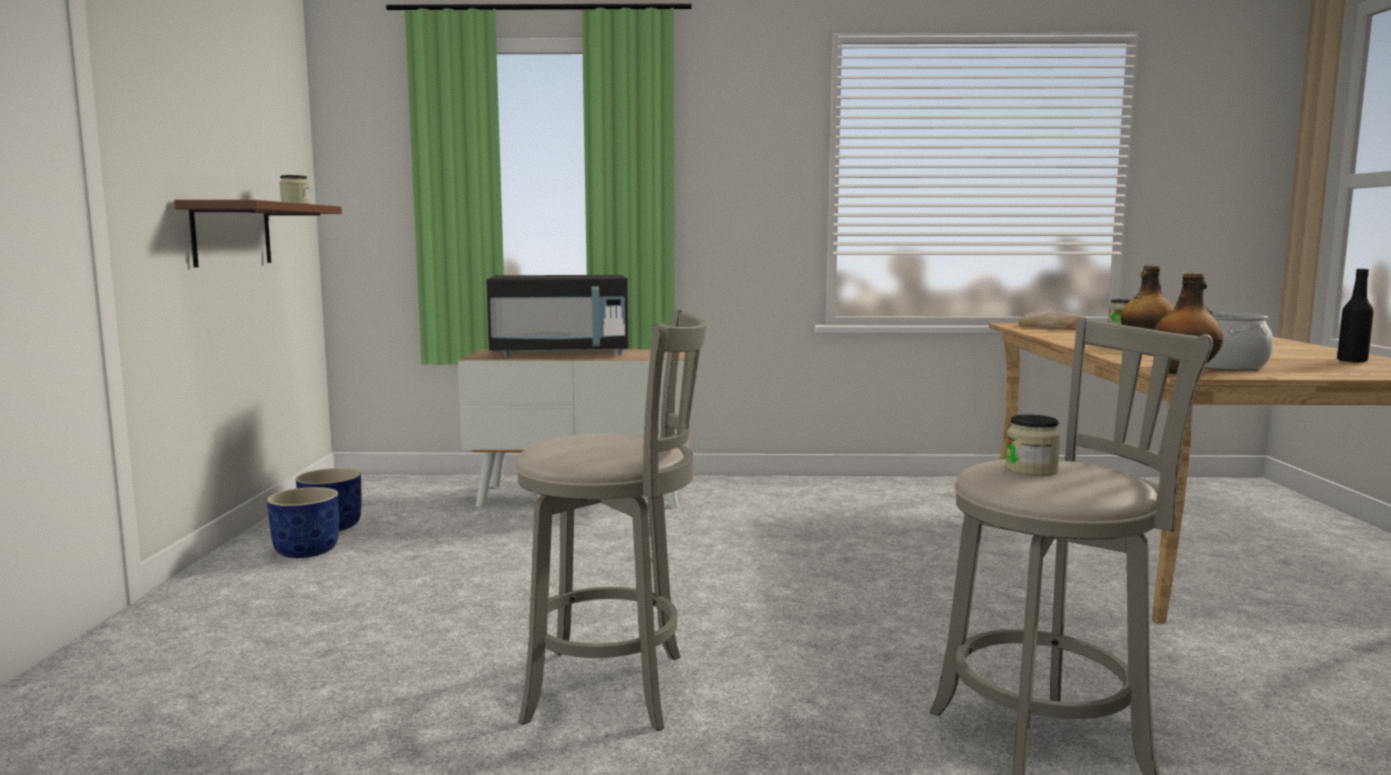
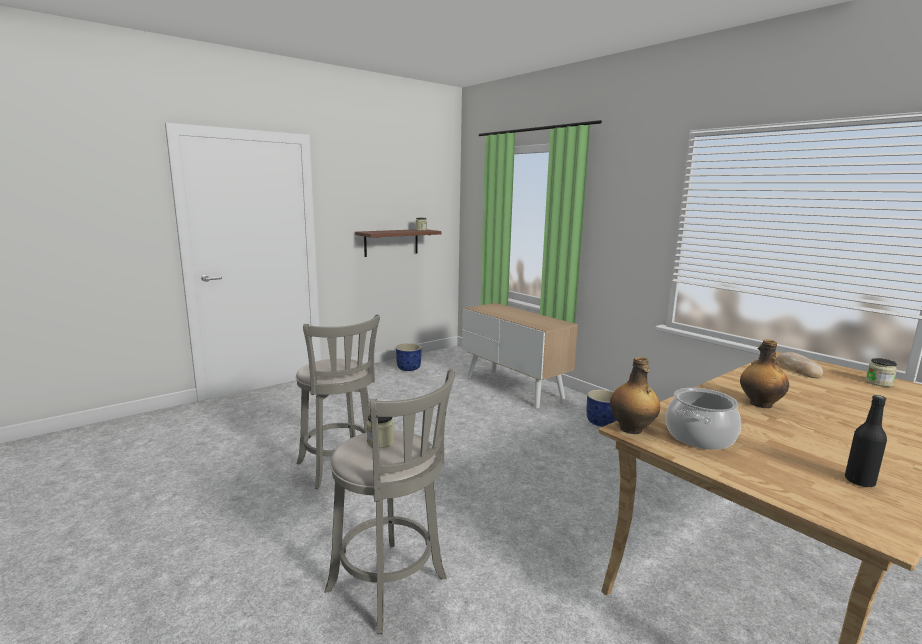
camera: 50 degrees right, 5 degrees up
blue planter [267,487,339,558] -> blue planter moved to [587,390,617,427]
black microwave [486,275,628,357] -> none

